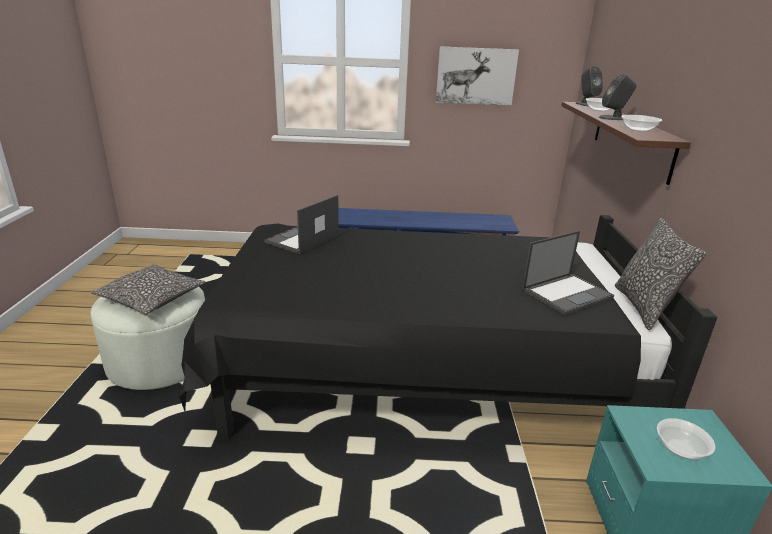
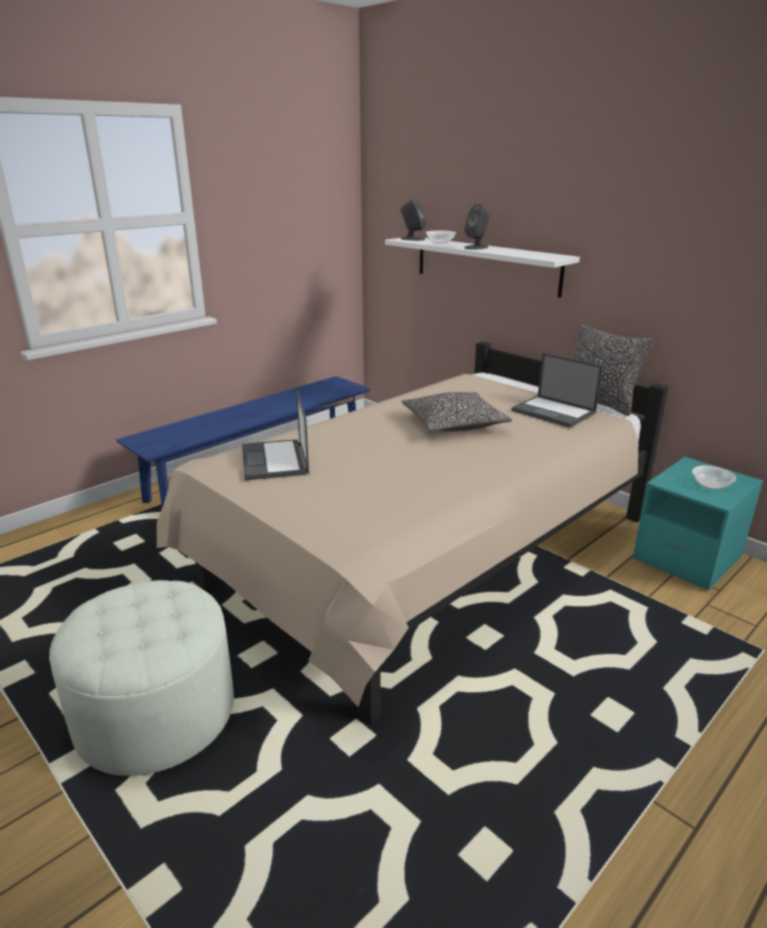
camera: 45 degrees left, 0 degrees up
pillow [91,264,206,315] -> pillow moved to [402,392,512,432]
black bed [179,215,717,440] -> beige bed [157,342,668,724]
picture [436,46,519,105] -> none
laptop [522,231,614,315] -> laptop turned 120 degrees clockwise [511,353,603,428]
brown shelf [561,102,691,185] -> white shelf [385,238,580,298]
bowl [621,115,662,132] -> none

